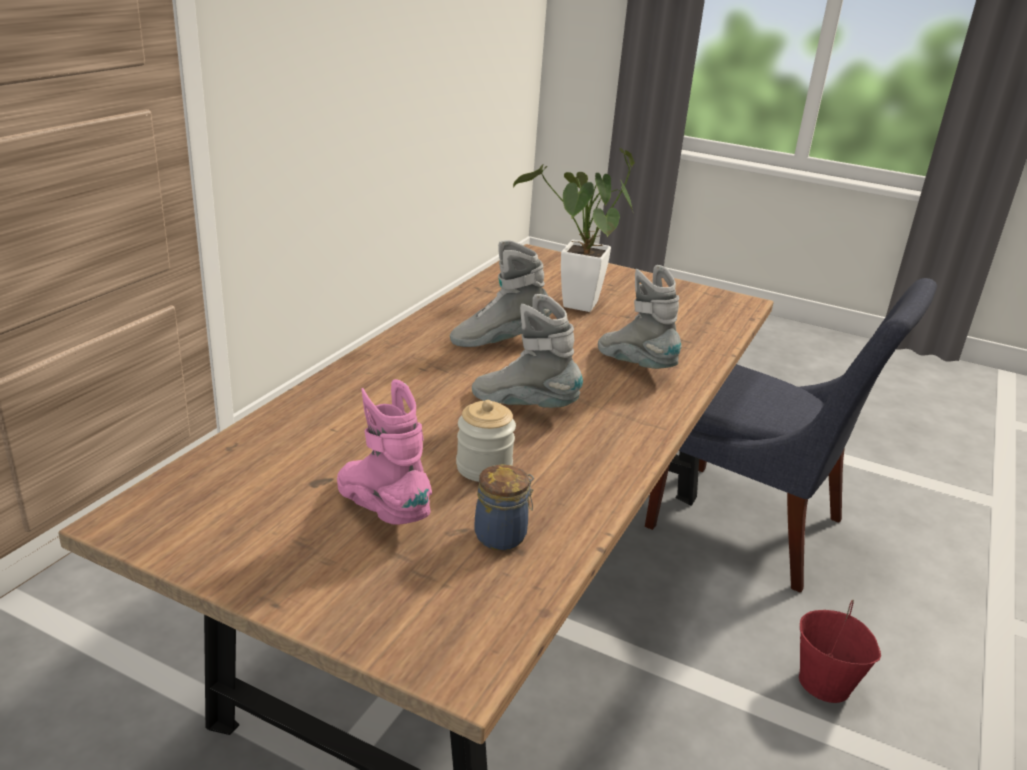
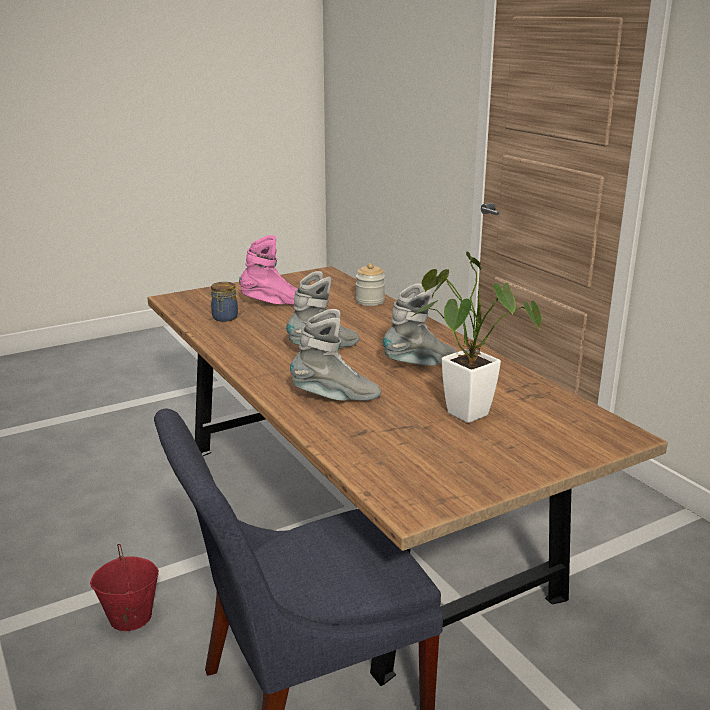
camera: 125 degrees right, 5 degrees down
grey boot [450,240,552,347] -> grey boot turned 45 degrees clockwise [383,284,457,366]
jar [456,400,516,482] -> jar moved to [356,263,385,306]

